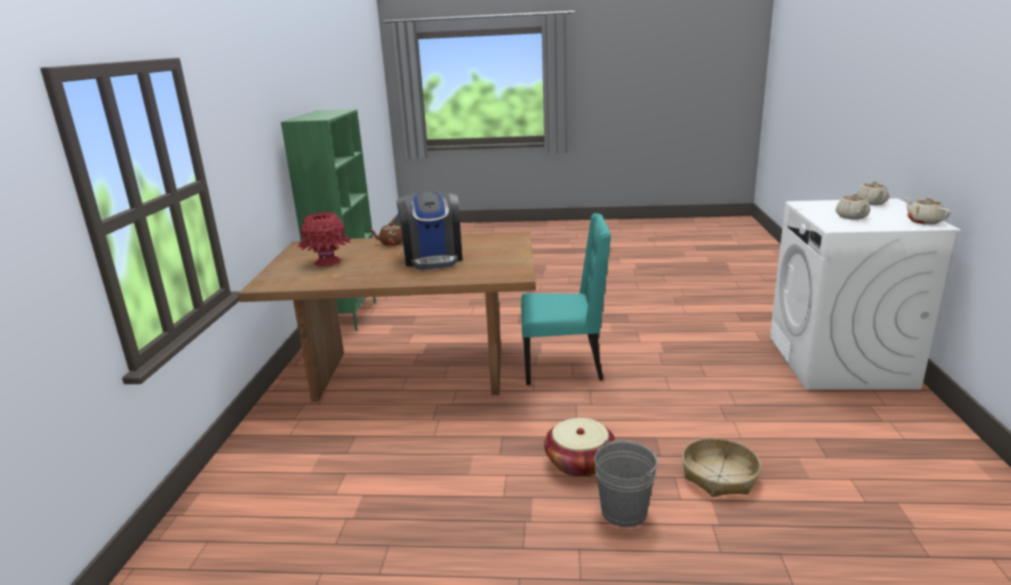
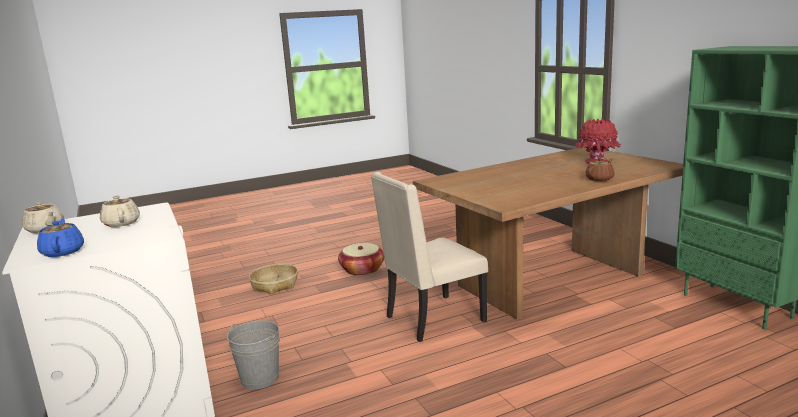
camera: 150 degrees right, 5 degrees down
coffee machine [396,192,462,270] -> none
turquoise chair [521,213,611,385] -> beige chair [371,172,488,342]
grey bucket [595,440,658,527] -> grey bucket moved to [227,320,279,389]
beige teapot [857,181,889,205] -> blue teapot [37,218,84,257]

